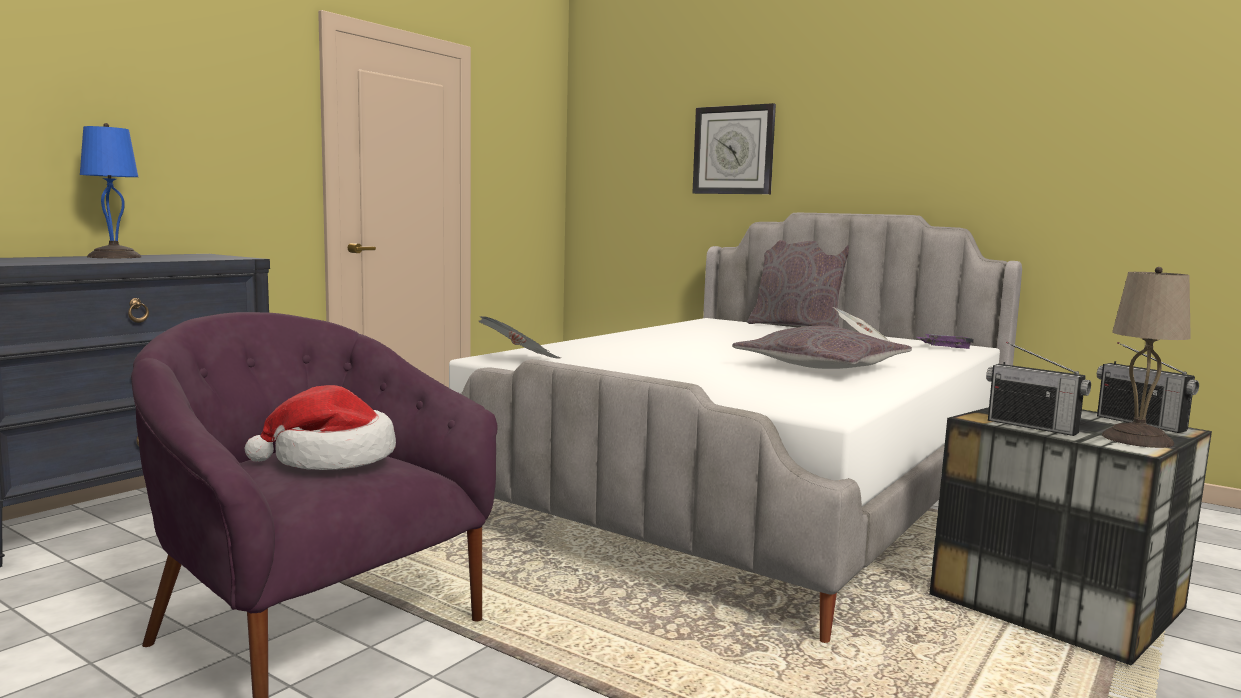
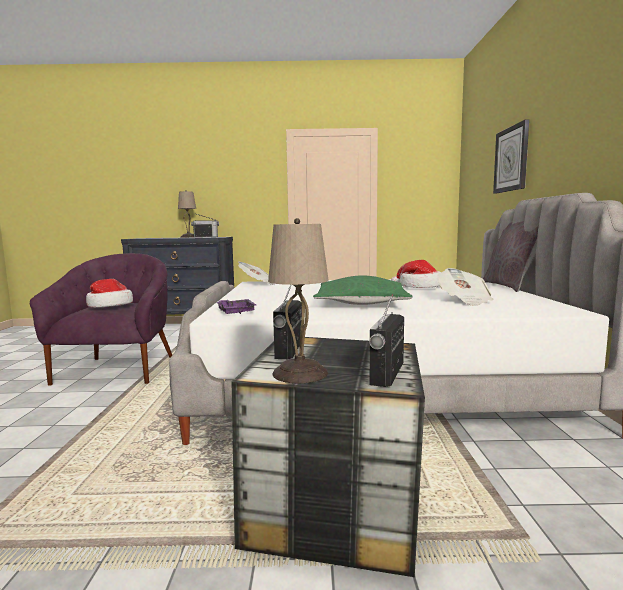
camera: 55 degrees right, 0 degrees up
blue table lamp [80,123,142,258] -> beige table lamp [178,190,196,238]
grey pillow [732,326,912,369] -> green pillow [313,275,412,305]
purple tray [917,334,974,349] -> purple tray moved to [217,299,256,314]
none -> radio [191,214,219,238]
none -> hat [391,260,440,288]

